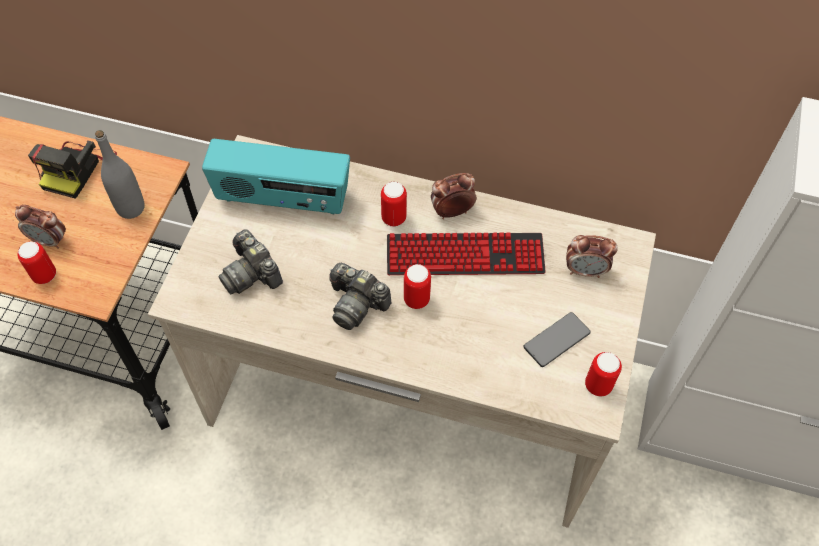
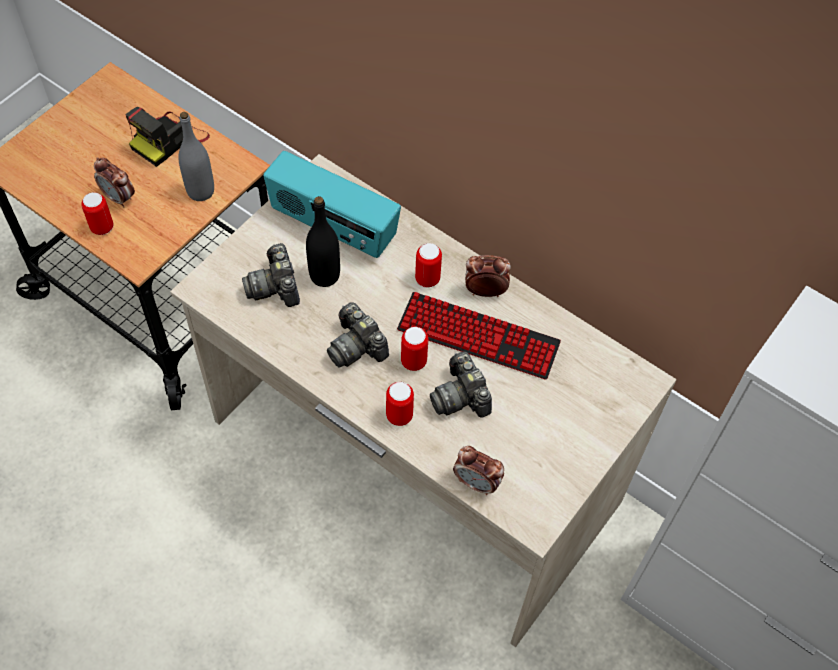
camera: 20 degrees right, 0 degrees up
phone [523,312,591,367] -> none
alarm clock [566,235,618,278] -> alarm clock moved to [453,446,504,495]
can [585,352,622,396] -> can moved to [386,382,414,426]
none -> black bottle [306,196,340,287]
none -> camera [430,351,492,418]

